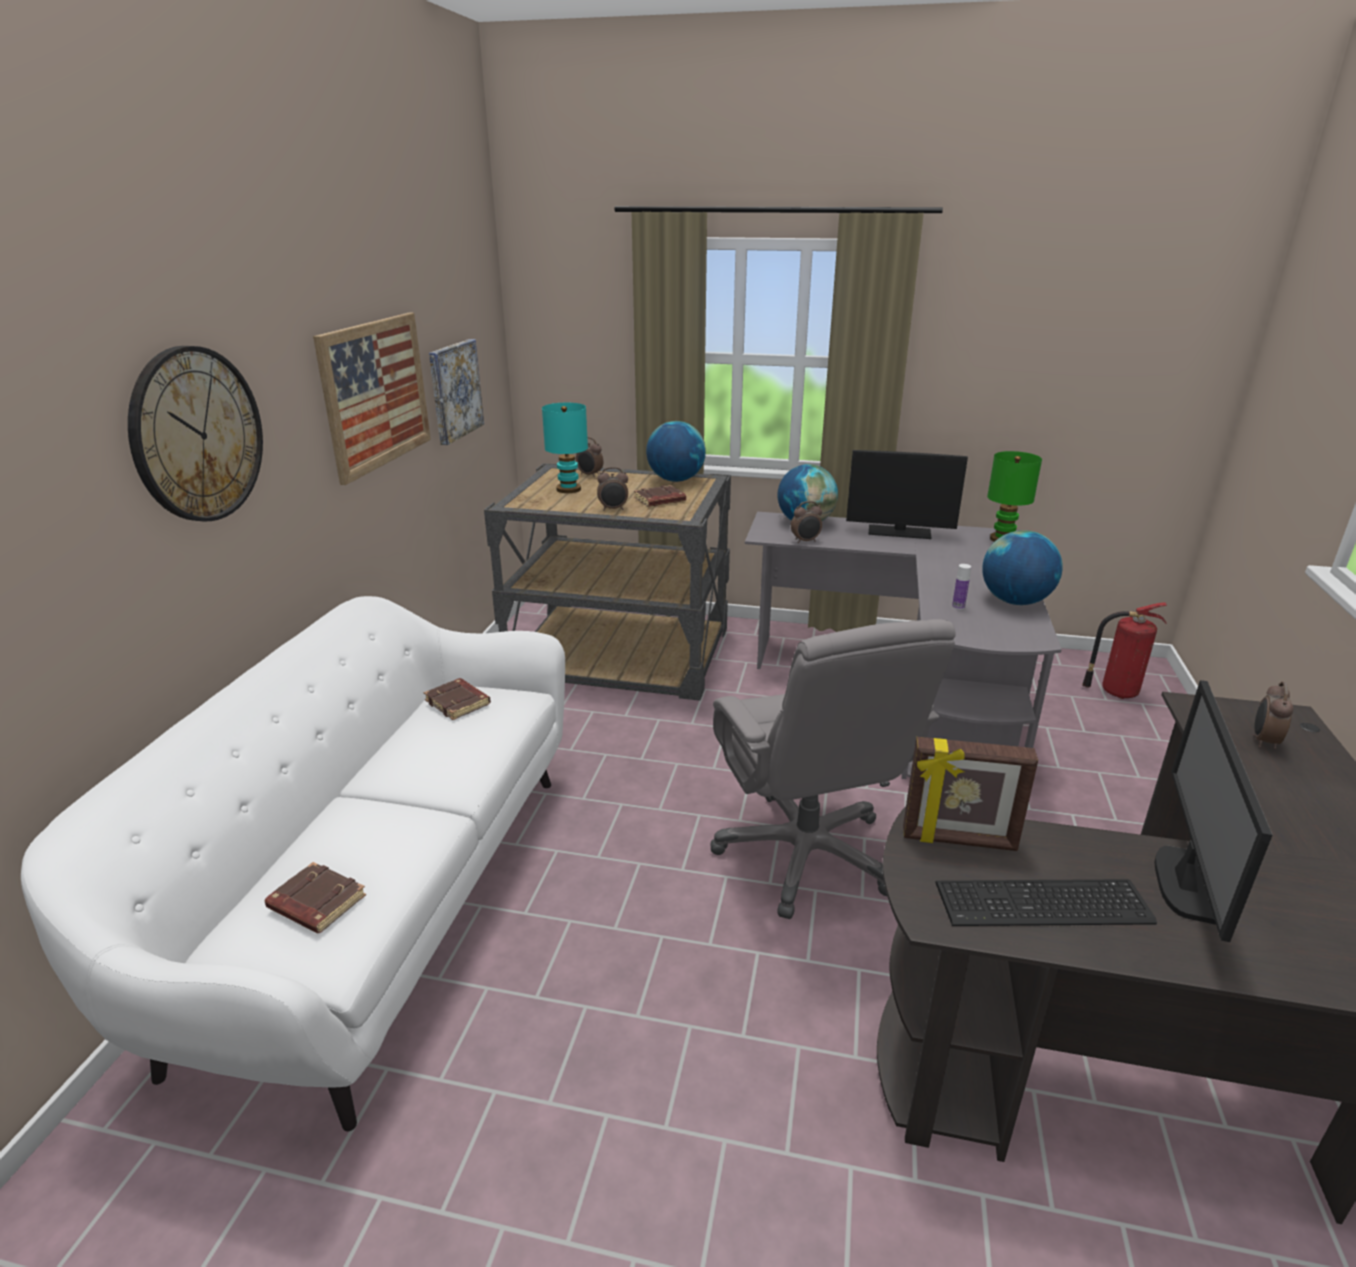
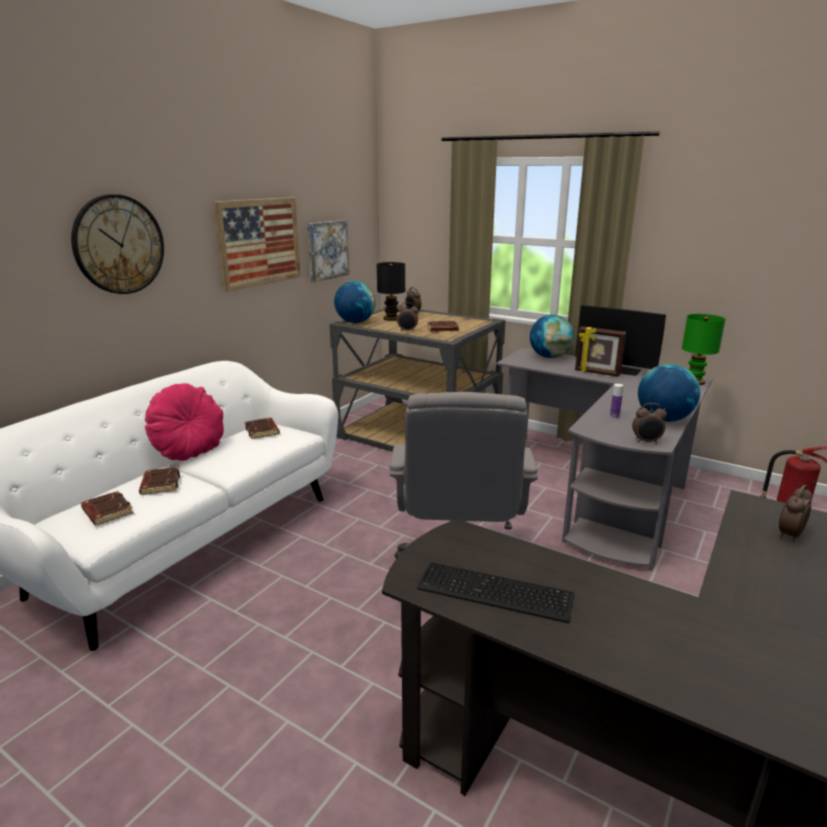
camera: 20 degrees right, 5 degrees down
turquoise table lamp [542,403,588,493] -> black table lamp [377,262,405,321]
globe [646,421,706,482] -> globe moved to [334,281,376,323]
alarm clock [791,501,822,543] -> alarm clock moved to [632,403,667,444]
picture frame [903,737,1038,851] -> picture frame moved to [575,326,626,377]
monitor [1154,680,1272,942] -> none
none -> brown book [139,467,180,495]
none -> pink pillow [145,383,224,461]

